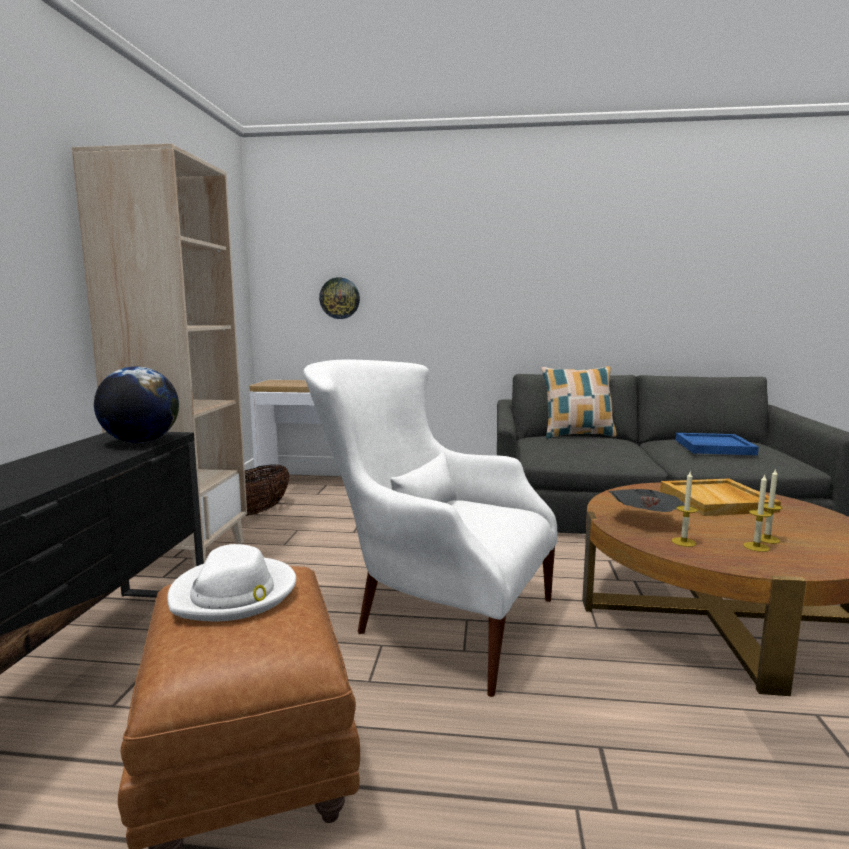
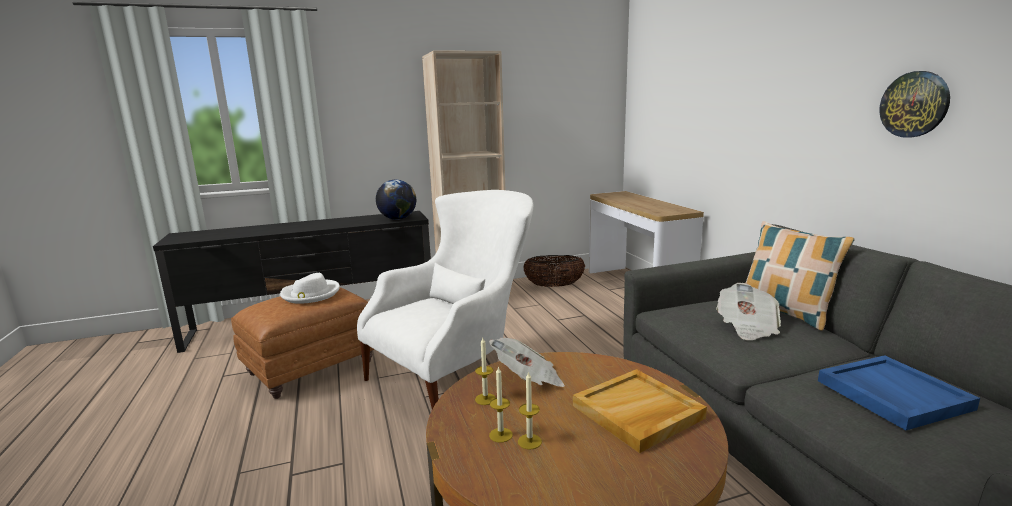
camera: 65 degrees right, 5 degrees up
white armchair [304,360,557,697] -> white armchair turned 45 degrees clockwise [357,190,533,409]
wall clock [319,277,360,319] -> wall clock moved to [879,71,950,138]
none -> newspaper [716,283,781,340]

